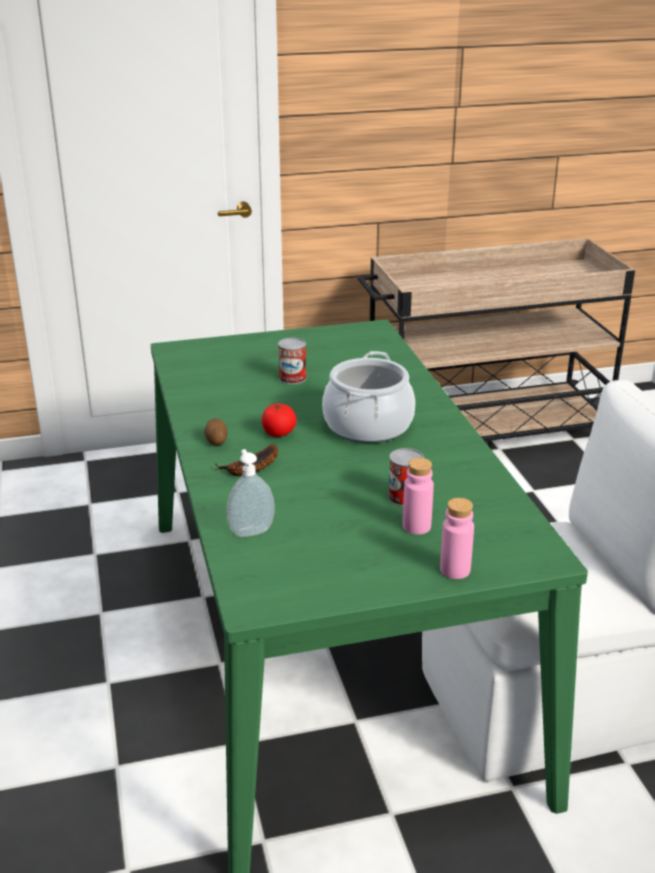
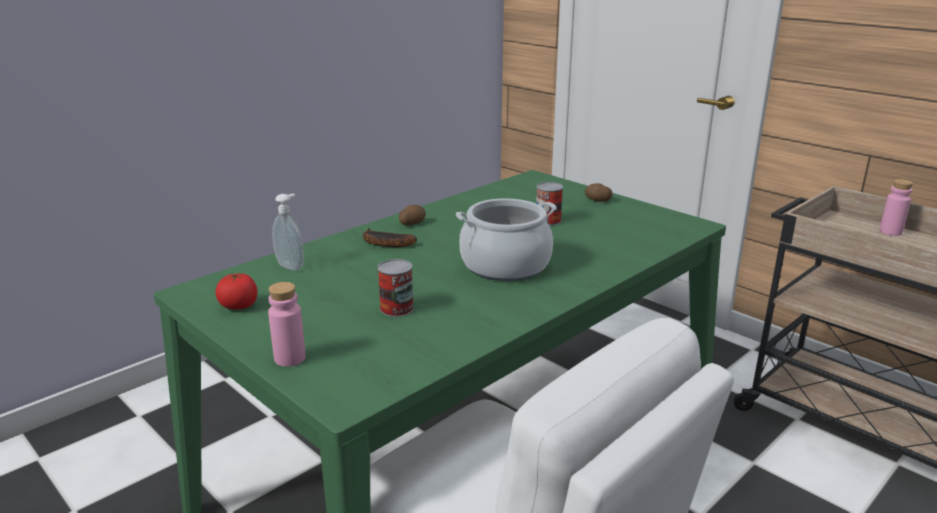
camera: 60 degrees right, 5 degrees down
tomato [261,403,297,437] -> tomato moved to [216,273,257,310]
pink bottle [403,458,434,535] -> pink bottle moved to [879,179,913,236]
none -> potato [585,183,613,202]

